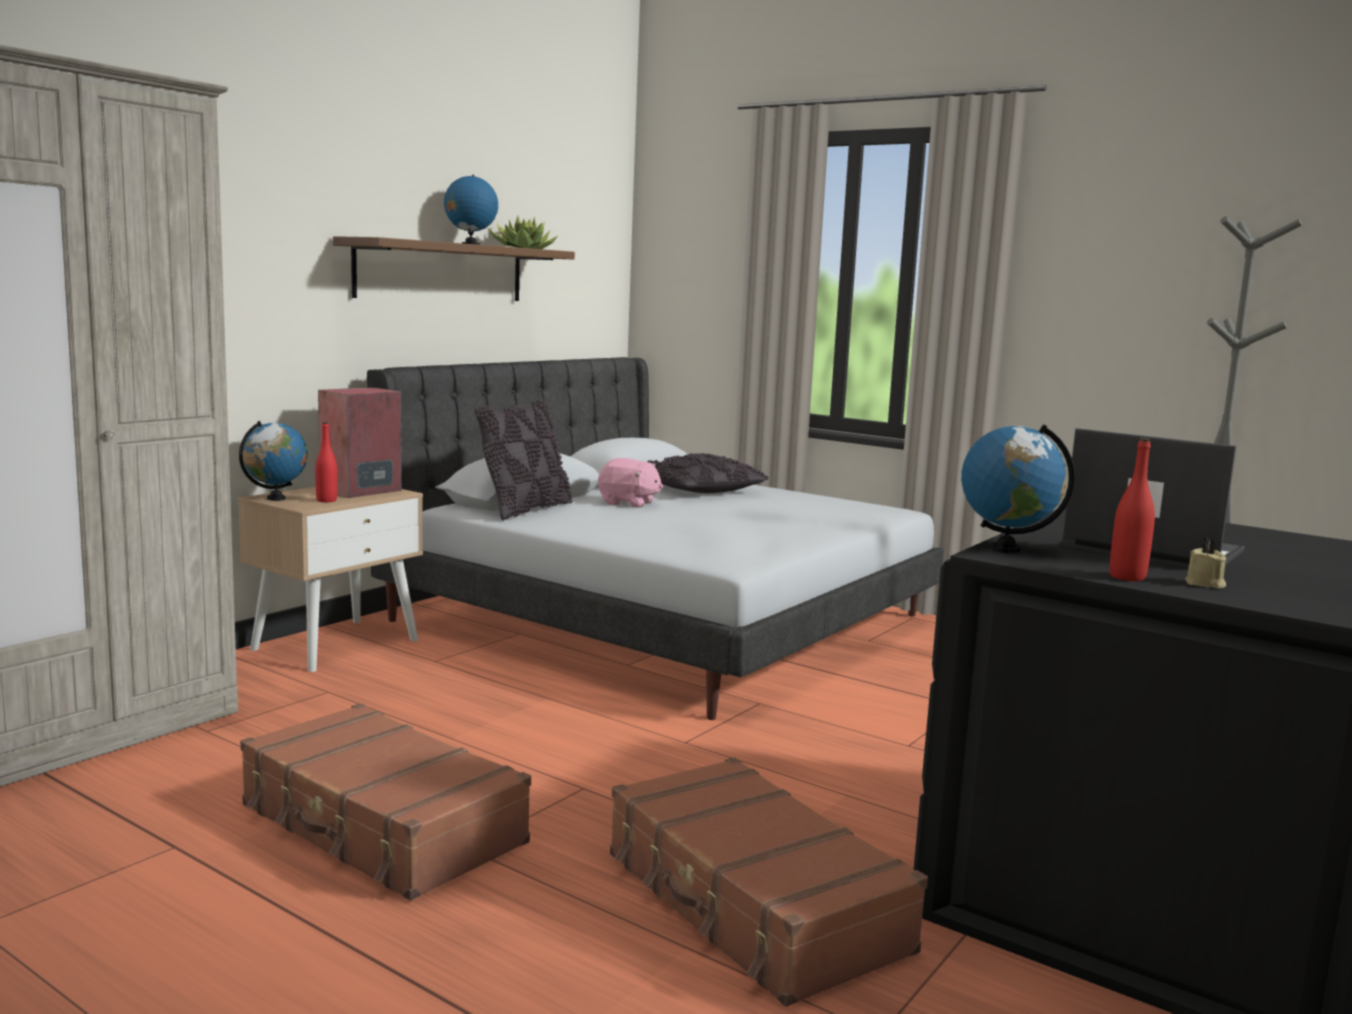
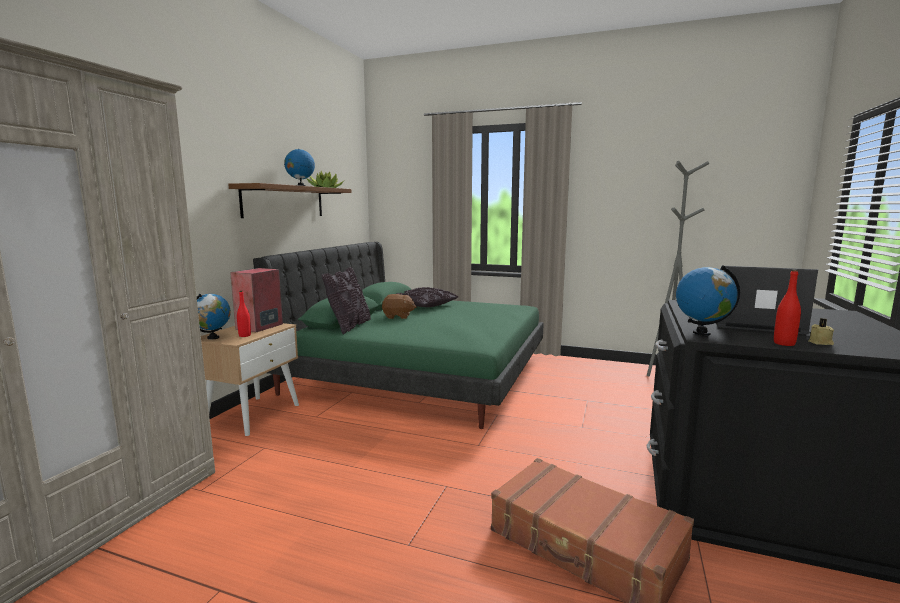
camera: 15 degrees left, 0 degrees up
brown suitcase [240,703,531,900] -> none
grey bed [367,357,944,720] -> green bed [253,242,543,429]
pink plush toy [598,458,663,508] -> brown plush toy [382,294,416,319]

